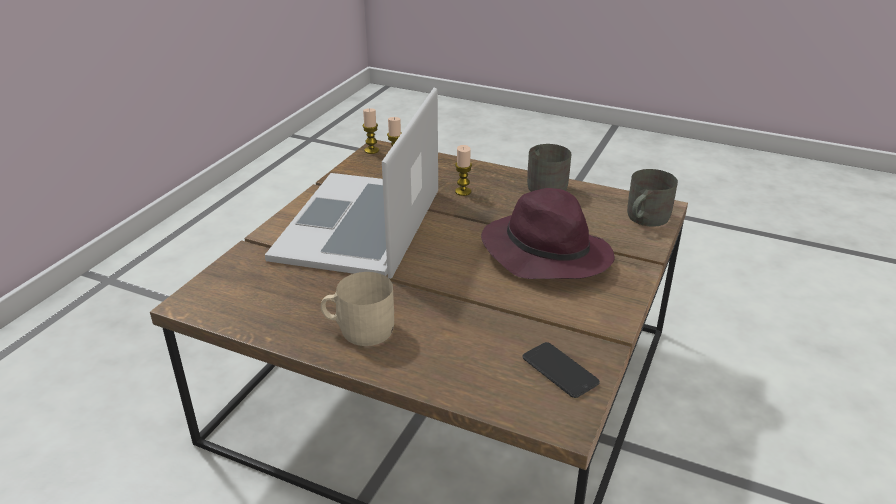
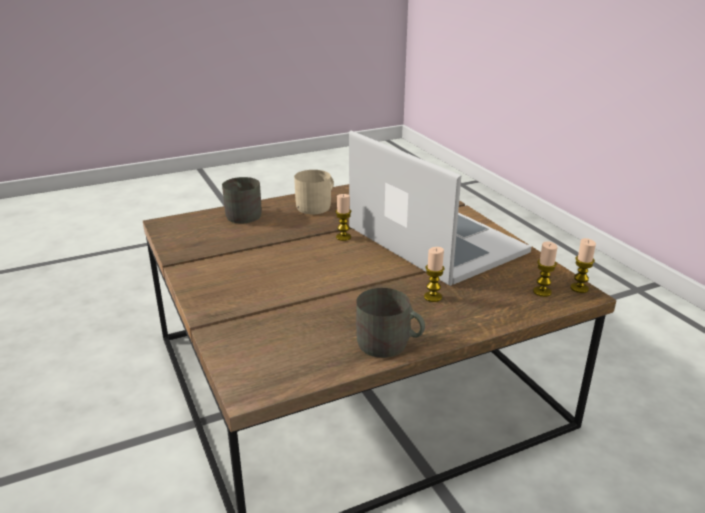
camera: 130 degrees right, 5 degrees down
purple hat [481,188,615,279] -> none
phone [522,342,600,398] -> none
grey mug [627,169,678,227] -> grey mug moved to [222,177,262,223]
none -> candle [335,194,351,241]

